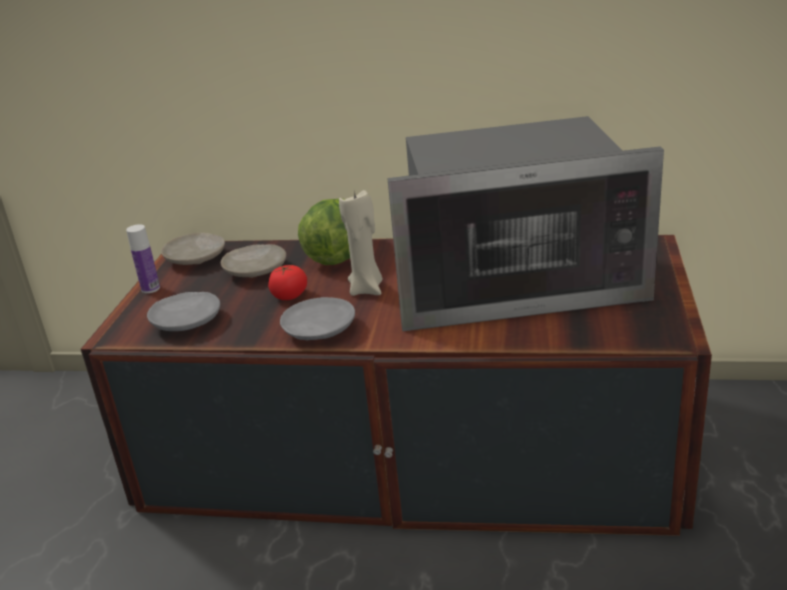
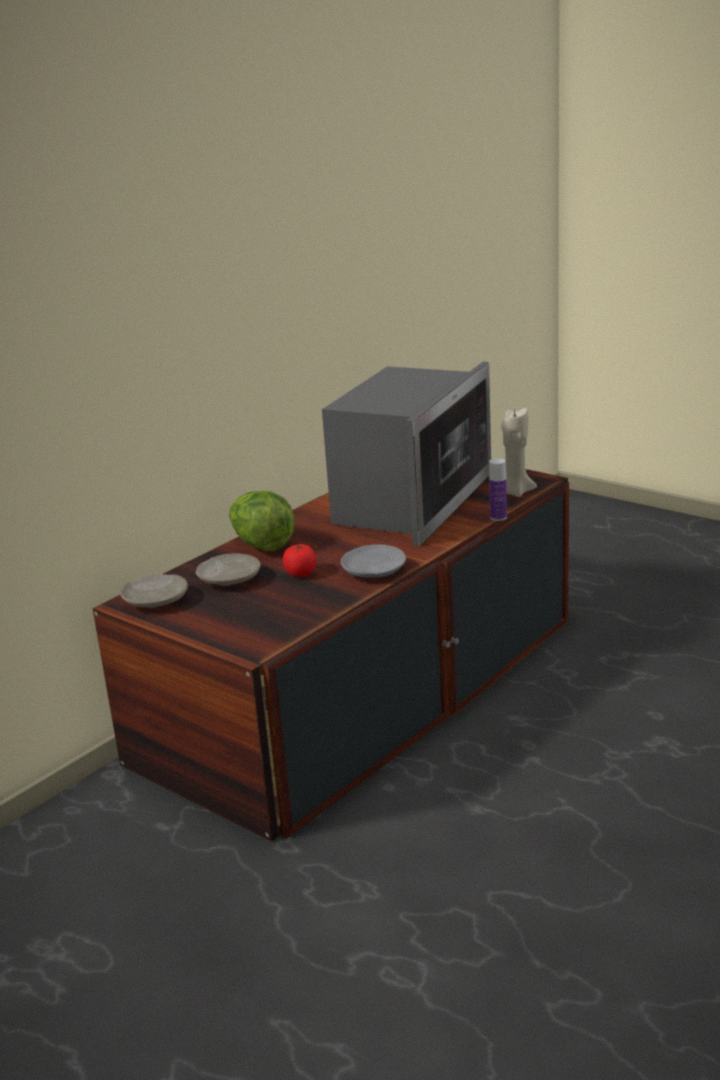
camera: 60 degrees left, 5 degrees down
bottle [126,224,160,293] -> bottle moved to [489,458,507,521]
grey plate [147,292,220,331] -> none
beige candle [339,190,382,296] -> beige candle moved to [501,408,537,497]

